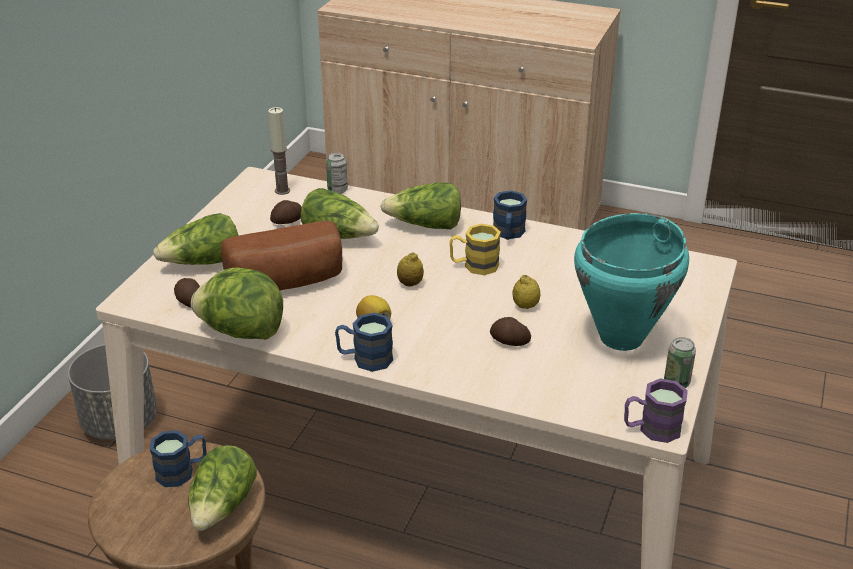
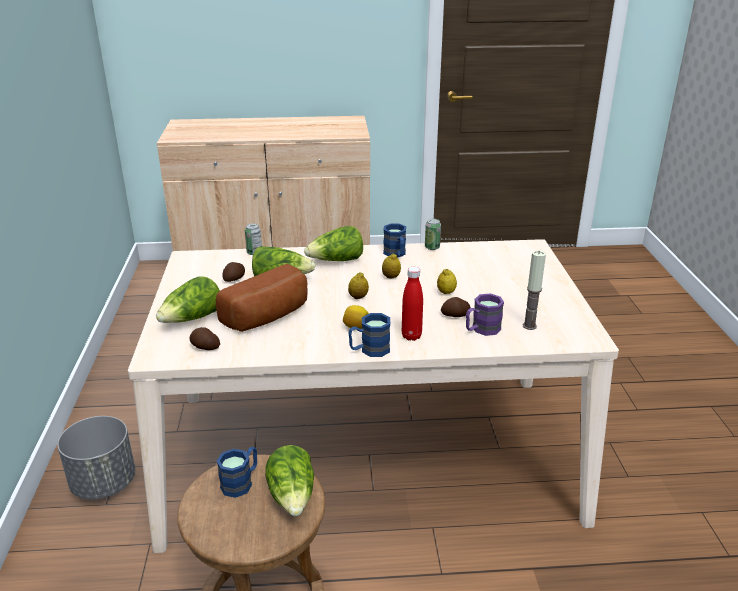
camera: 25 degrees left, 5 degrees down
lettuce [191,268,283,339] -> none
candle [268,107,290,195] -> candle moved to [523,251,546,330]
yellow mug [449,224,501,275] -> lemon [382,253,401,279]
turquoise cooking pot [574,213,689,351] -> none
purple mug [624,379,688,443] -> purple mug moved to [466,293,504,336]
can [664,337,696,388] -> can moved to [425,219,441,250]
none -> red bottle [402,267,423,341]

